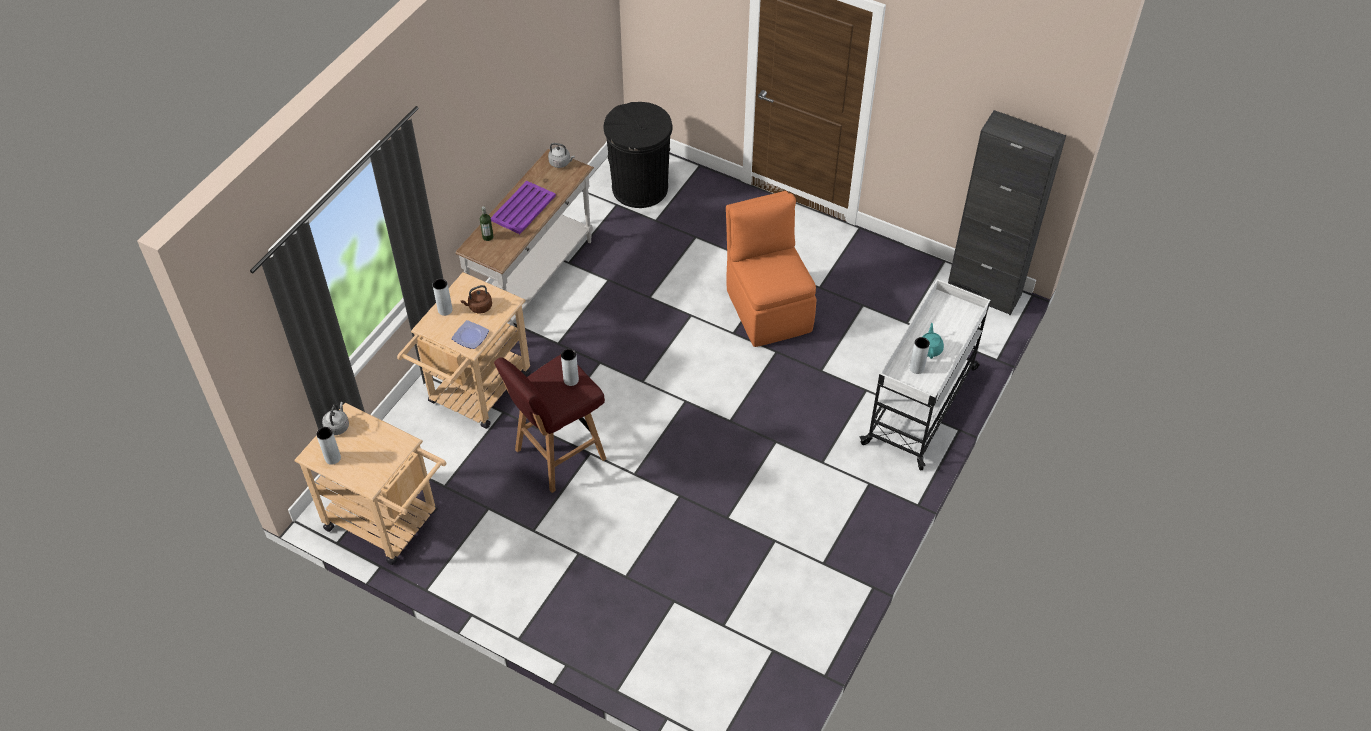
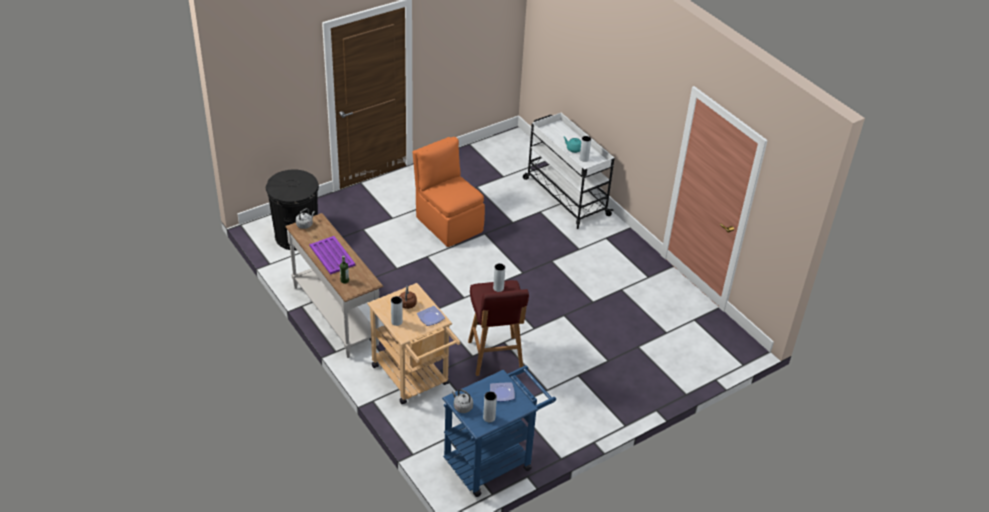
camera: 65 degrees left, 10 degrees down
beige cart [294,403,447,565] -> blue cart [442,366,556,497]
orange chair [726,191,816,347] -> orange chair turned 45 degrees clockwise [412,137,485,247]
black cabinet [948,110,1066,315] -> none
none -> plate [490,382,515,401]

